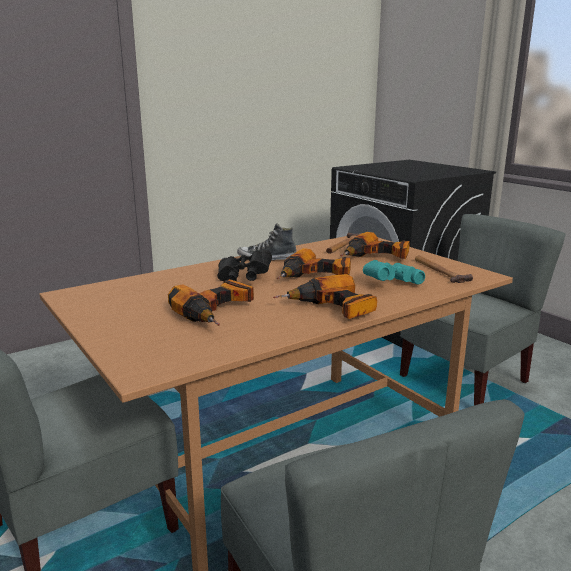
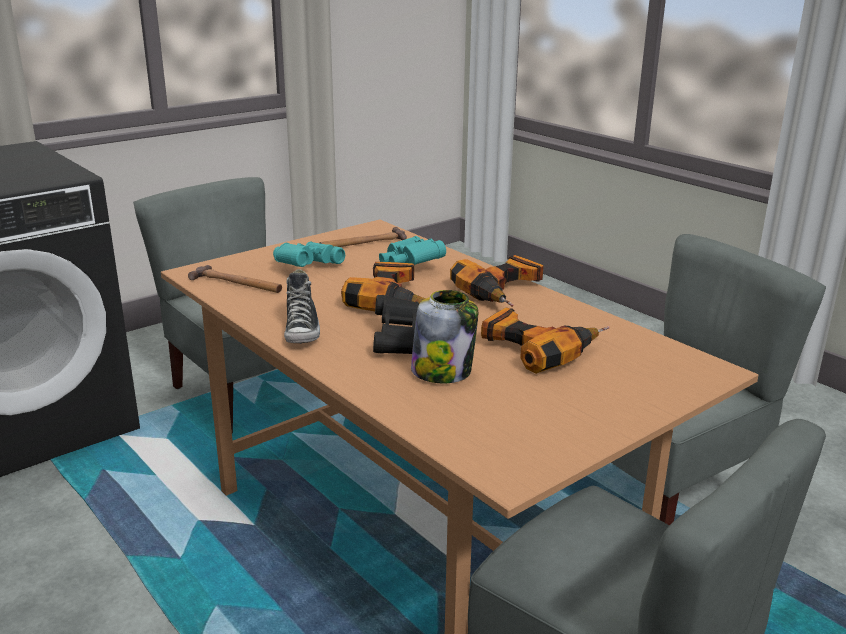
camera: 95 degrees left, 5 degrees up
power drill [340,232,410,259] -> turquoise binoculars [273,241,345,267]
none -> jar [411,290,478,383]

